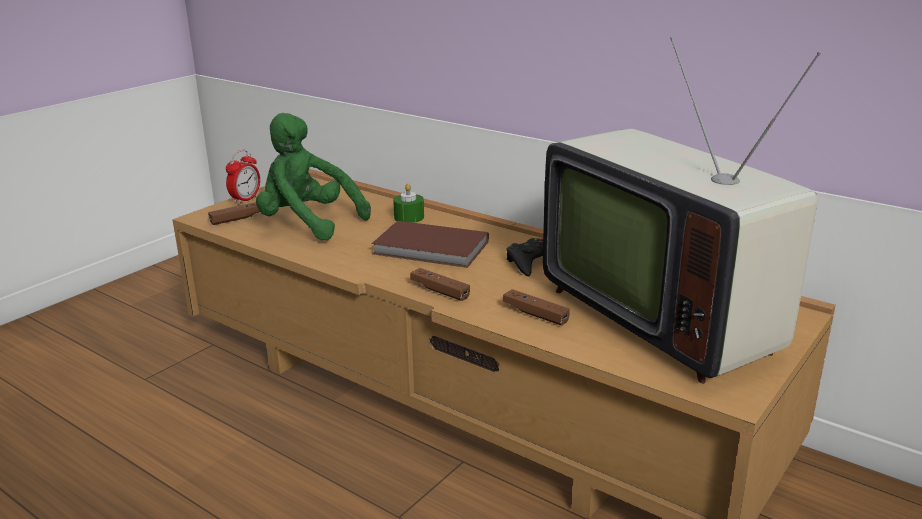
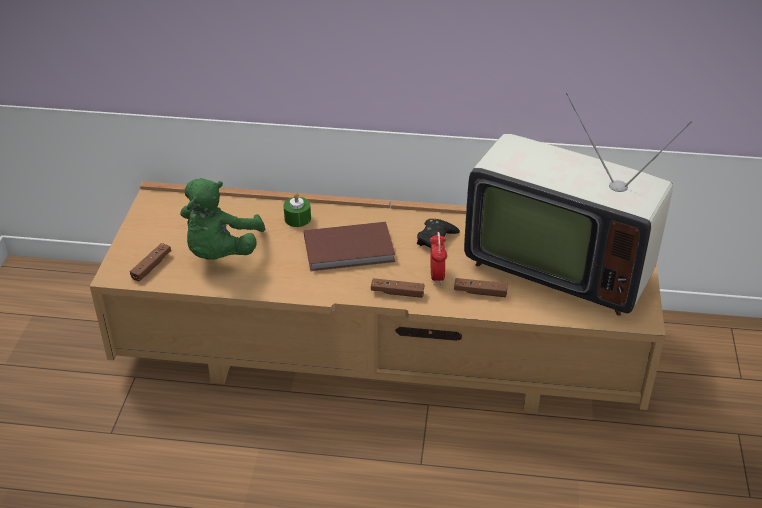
camera: 30 degrees left, 15 degrees up
alarm clock [226,150,260,204] -> alarm clock moved to [430,232,447,285]
green plush toy [256,113,371,240] -> green plush toy turned 75 degrees counterclockwise [180,178,265,259]

